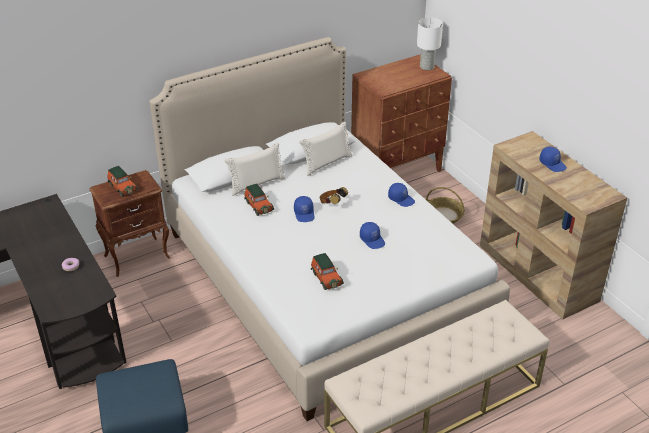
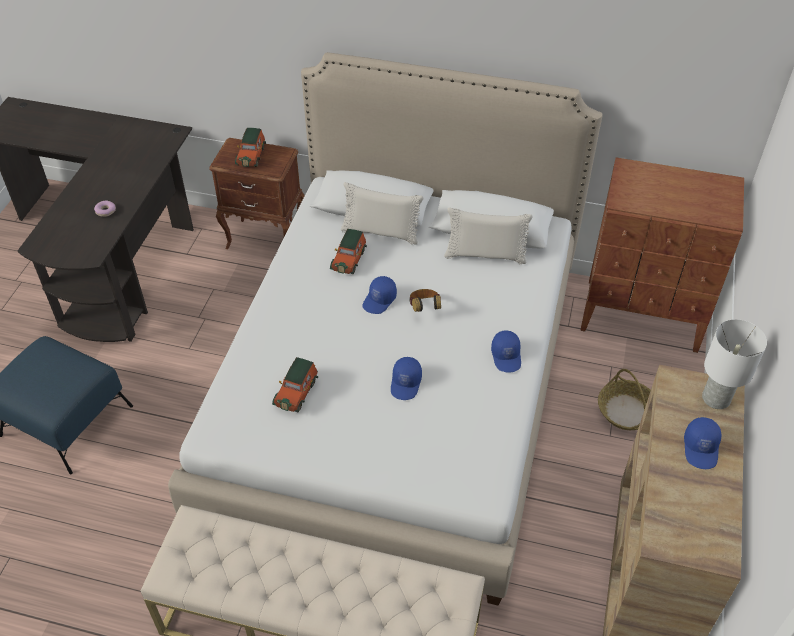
camera: 45 degrees right, 10 degrees up
white table lamp [417,17,443,70] -> white table lamp moved to [702,319,767,409]

